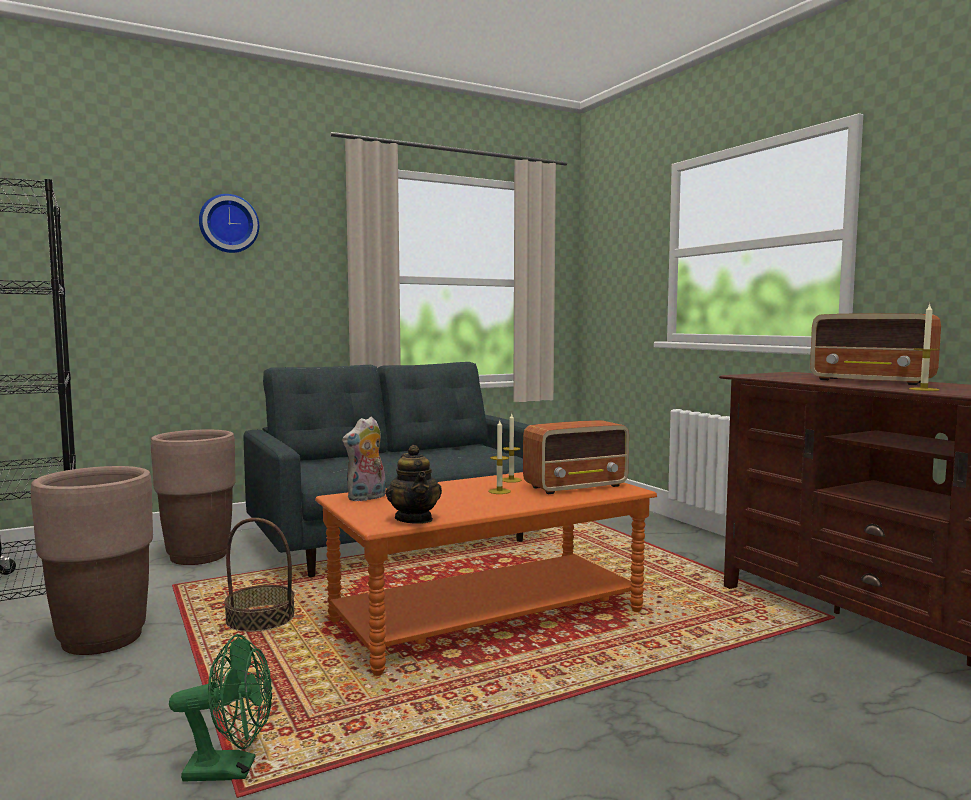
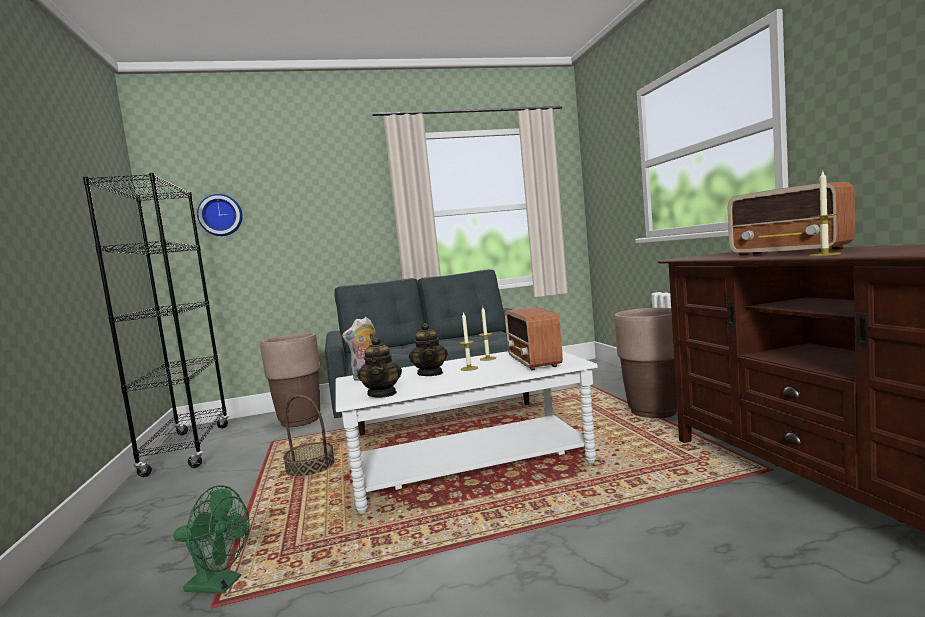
camera: 15 degrees right, 0 degrees up
brown planter [31,466,153,655] -> brown planter moved to [614,308,677,418]
wall clock [199,194,259,253] -> wall clock moved to [197,194,243,236]
orange coffee table [315,472,657,676] -> white coffee table [335,351,598,514]
radio [523,420,629,494] -> radio turned 90 degrees clockwise [505,307,563,371]
none -> teapot [409,323,448,376]

